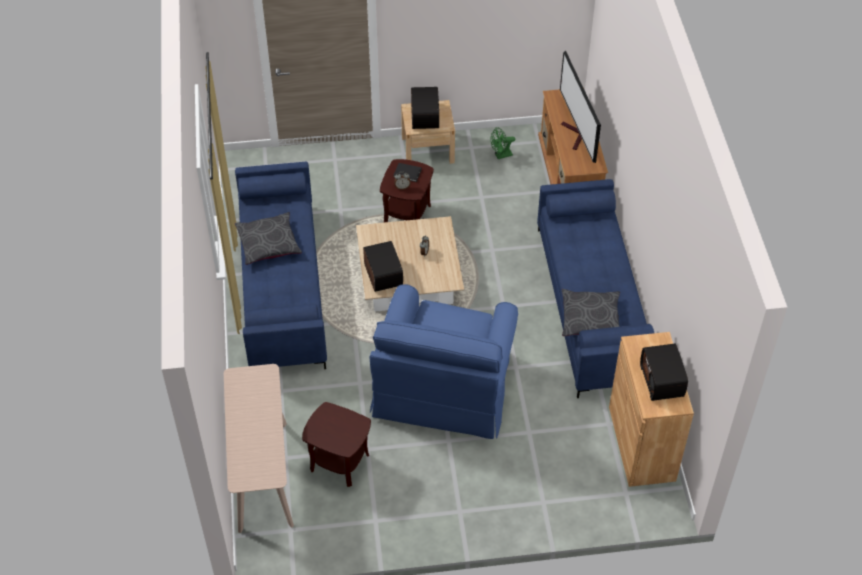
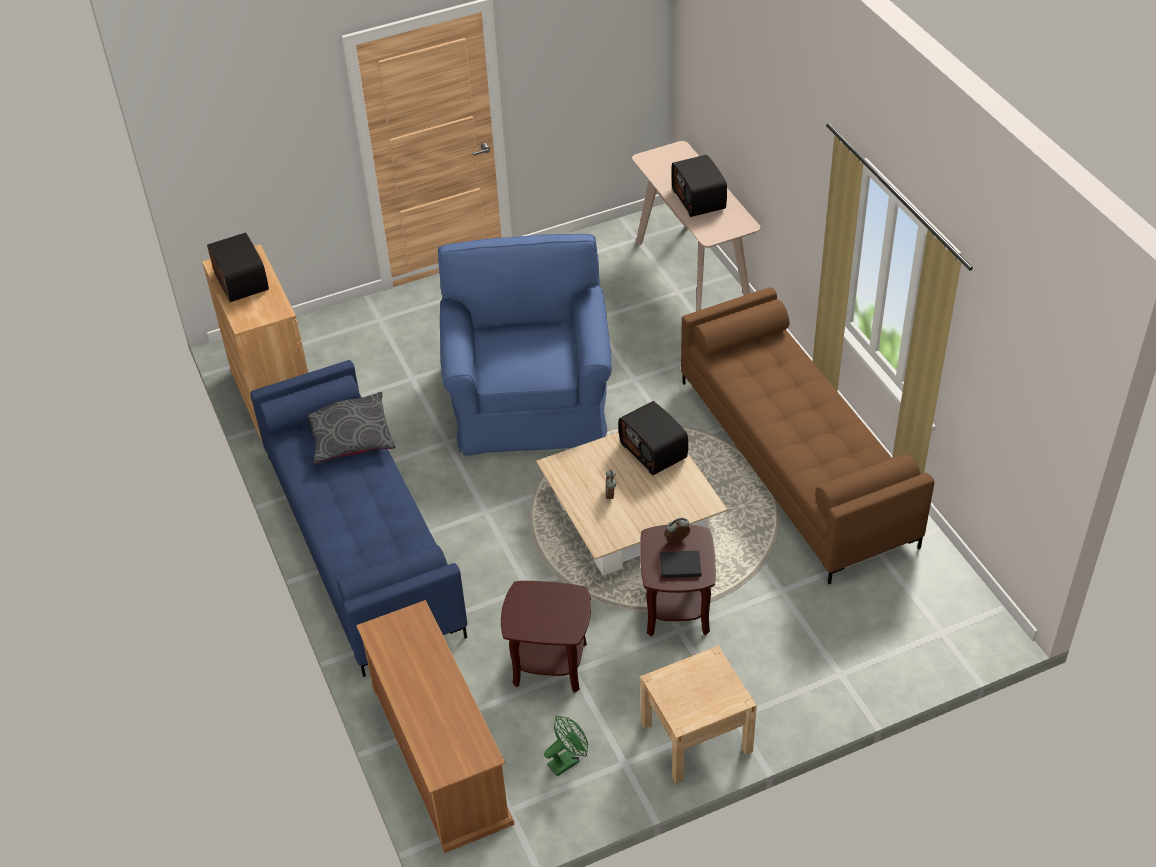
camera: 165 degrees right, 5 degrees down
blue sofa [235,162,327,369] -> brown sofa [681,287,934,584]
grey pillow [235,212,302,265] -> none
brown side table [302,402,371,487] -> brown side table moved to [501,581,591,693]
radio [411,87,439,129] -> radio moved to [671,155,727,217]
television [560,50,601,163] -> none

